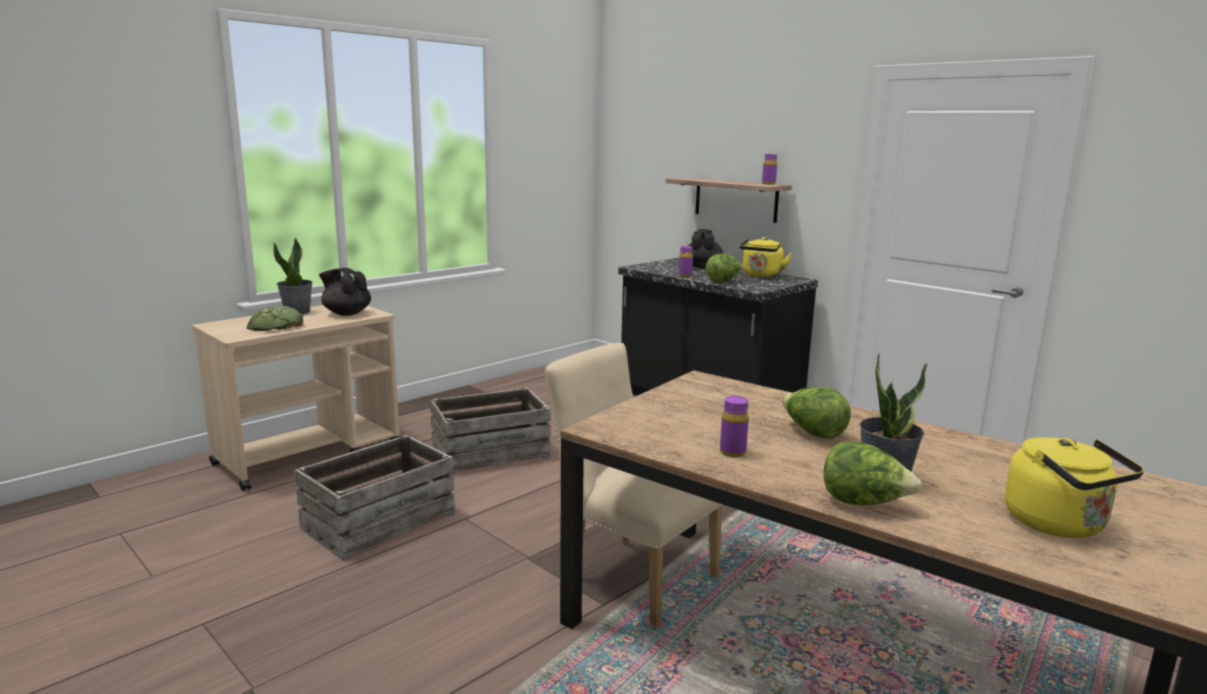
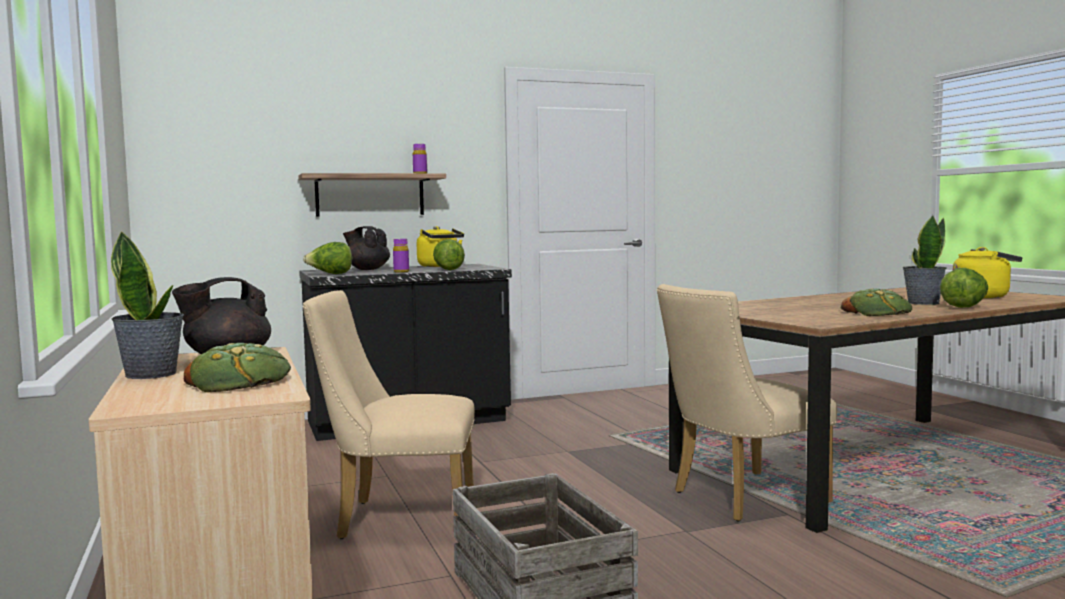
camera: 65 degrees left, 10 degrees down
crate [430,388,551,475] -> beige chair [303,290,475,539]
purple bottle [720,396,749,457] -> bread [841,288,912,316]
lettuce [782,387,851,439] -> lettuce moved to [303,242,352,274]

